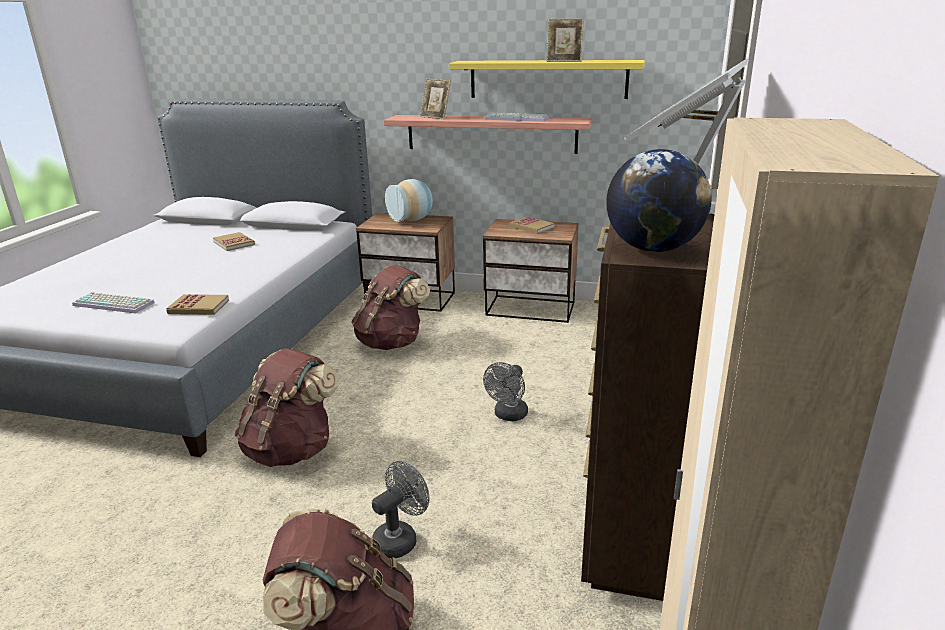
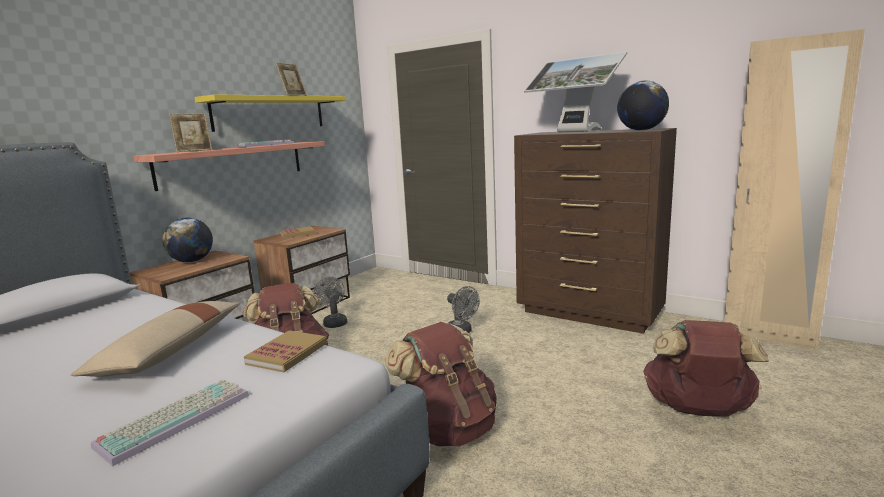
camera: 70 degrees left, 10 degrees down
book [213,232,255,251] -> none
grey fan [372,461,429,559] -> grey fan moved to [314,277,347,328]
vase [385,179,433,222] -> globe [162,218,213,263]
none -> beige pillow [71,301,240,377]

